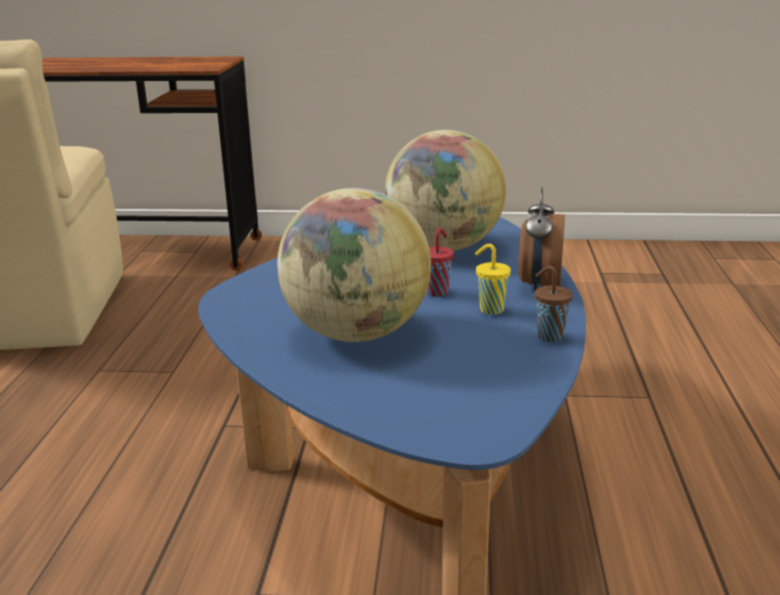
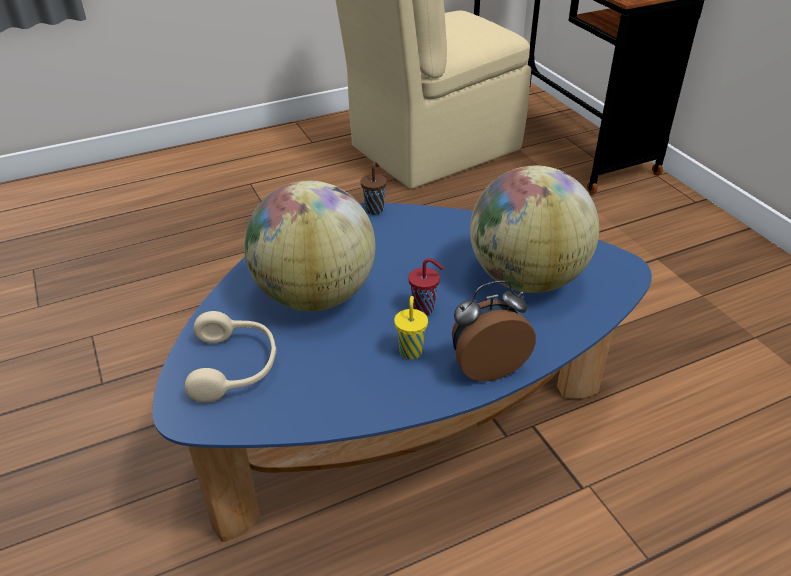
camera: 60 degrees right, 15 degrees up
brown cup [535,266,573,342] -> brown cup moved to [361,161,387,215]
none -> beige headphones [185,311,276,403]

